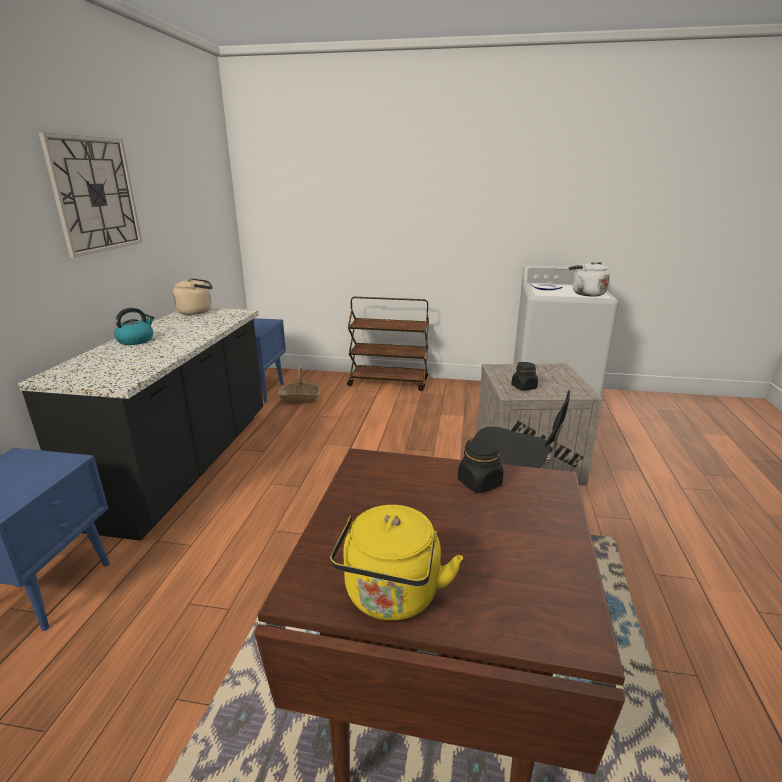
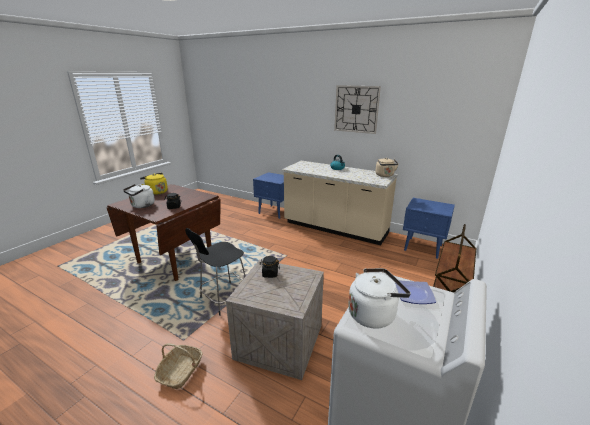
camera: 110 degrees right, 0 degrees up
black counter [18,308,263,541] -> beige counter [282,161,398,245]
basket [278,365,320,404] -> basket moved to [154,343,202,389]
none -> white kettle [123,184,155,208]

